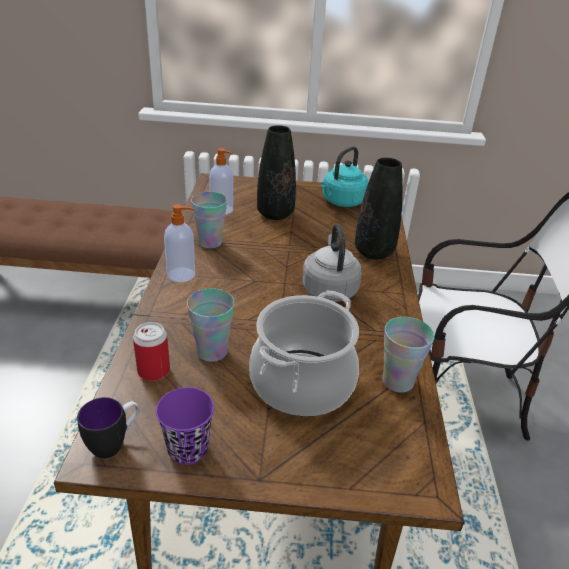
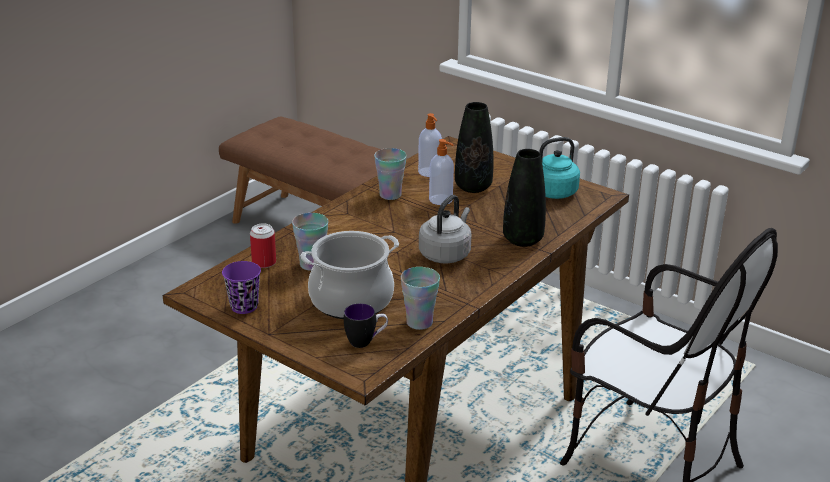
camera: 35 degrees right, 5 degrees down
mug [77,397,140,459] -> mug moved to [344,303,388,348]
soap dispenser [164,204,195,282] -> soap dispenser moved to [429,139,454,205]

